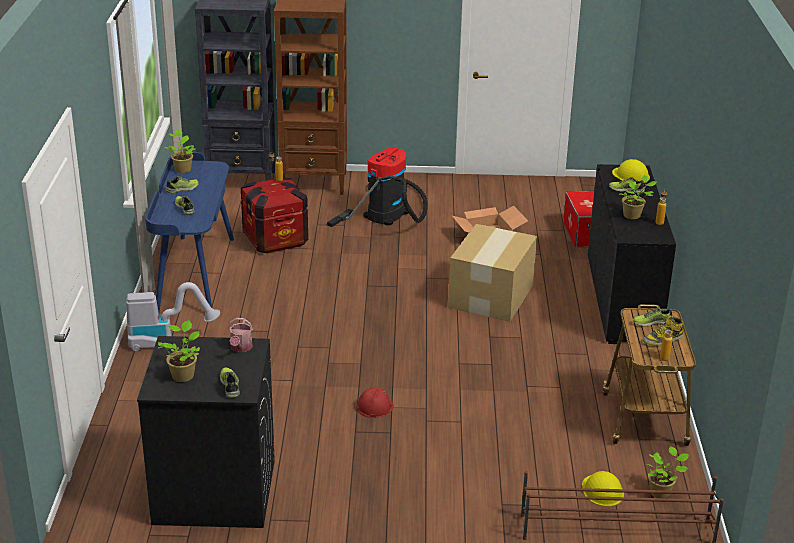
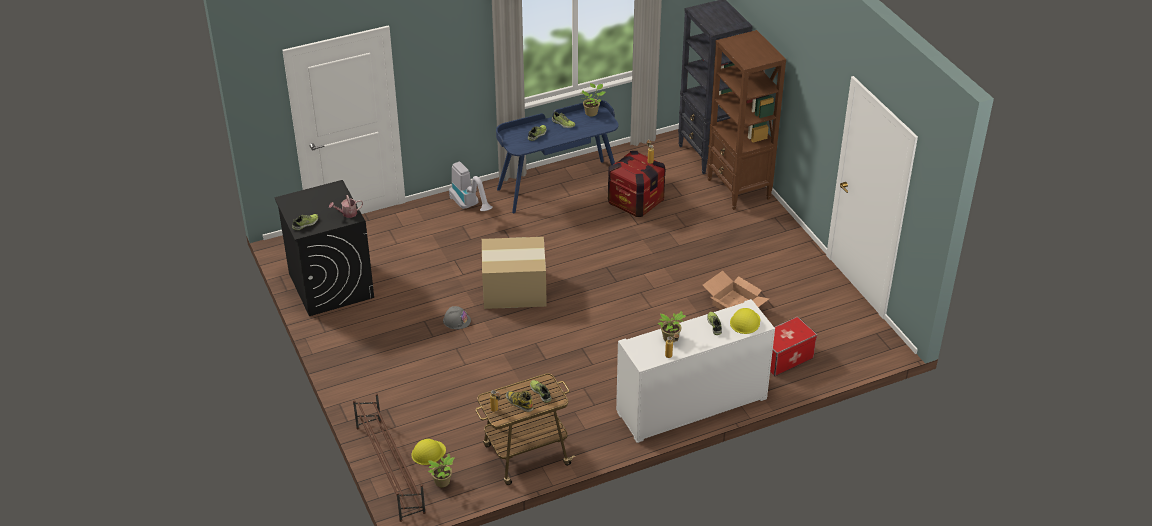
camera: 65 degrees right, 10 degrees up
potted plant [158,320,200,382] -> none
vacuum cleaner [327,148,428,227] -> none
red hard hat [357,387,394,418] -> grey hard hat [443,306,471,329]
cardboard box [448,224,537,322] -> cardboard box moved to [482,237,547,309]
black cabinet [588,164,676,344] -> white cabinet [616,299,775,443]

